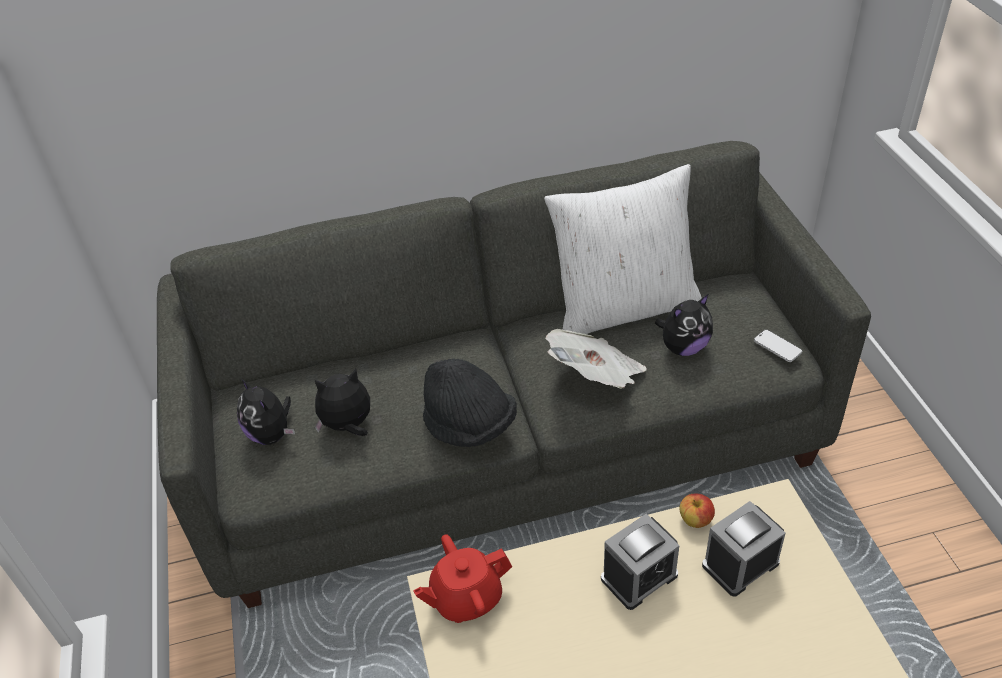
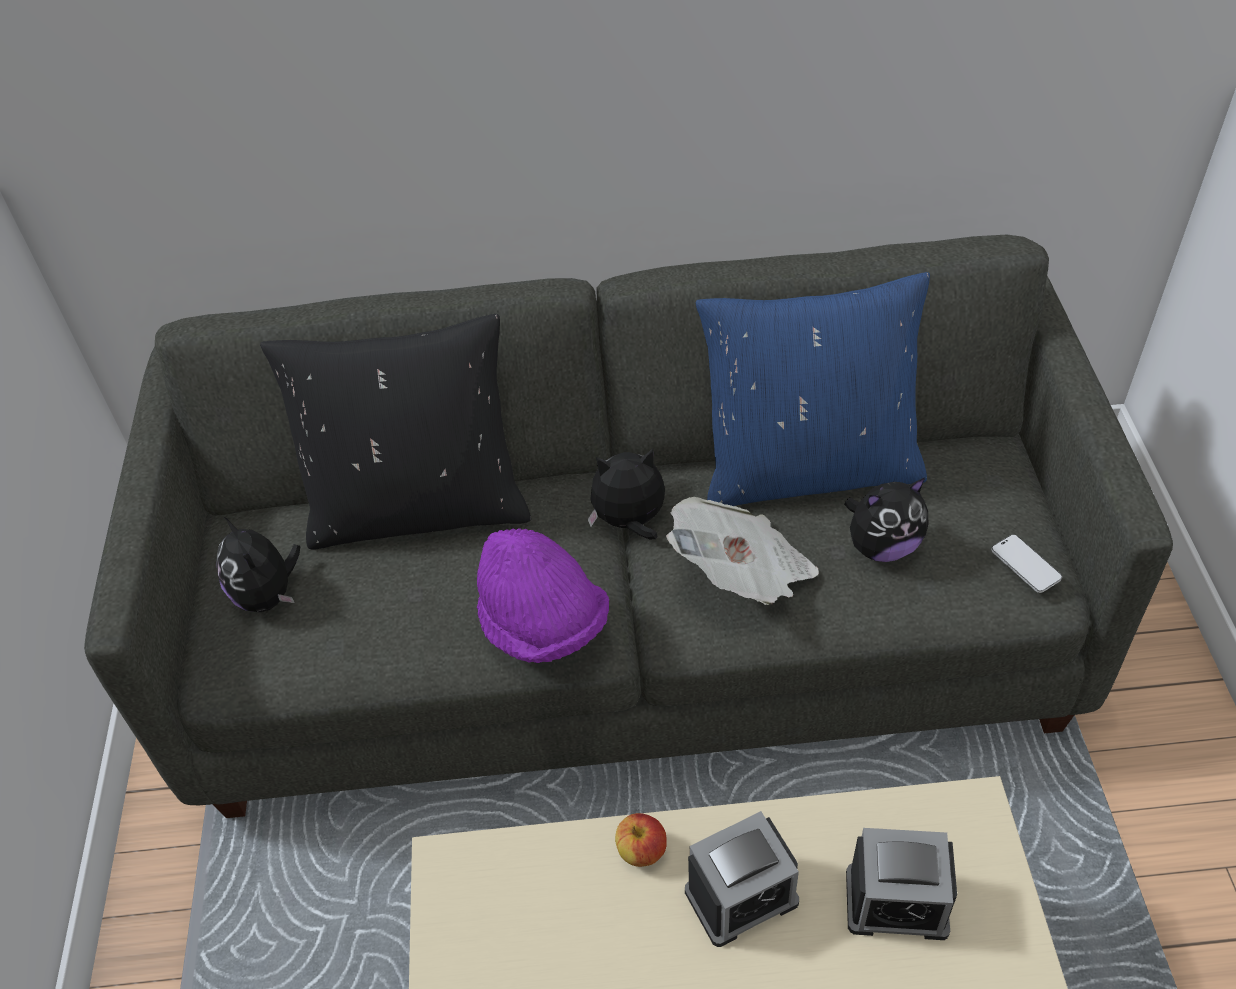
camera: 10 degrees right, 5 degrees up
plush toy [315,369,370,436] -> plush toy moved to [588,448,665,540]
red teapot [413,534,512,623] -> none
black hat [423,358,517,447] -> purple hat [477,528,609,663]
white pillow [544,164,702,334] -> blue pillow [696,272,930,506]
apple [680,494,715,528] -> apple moved to [615,813,667,867]
alarm clock [702,501,786,597] -> alarm clock turned 150 degrees counterclockwise [846,828,957,940]
none -> black pillow [260,314,531,550]

